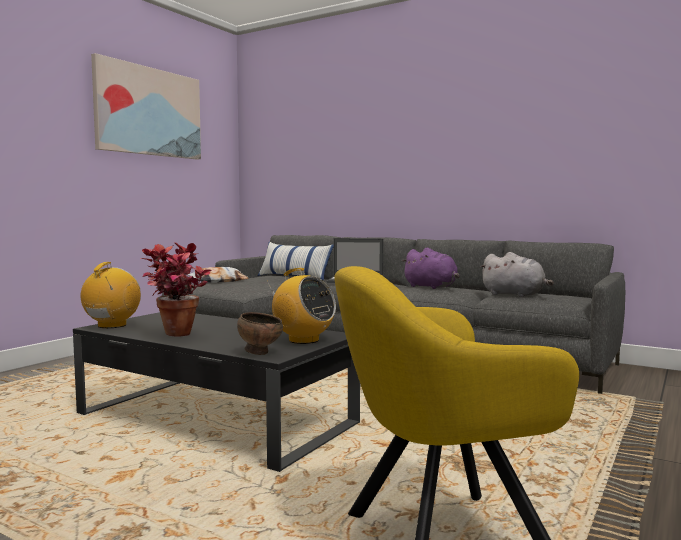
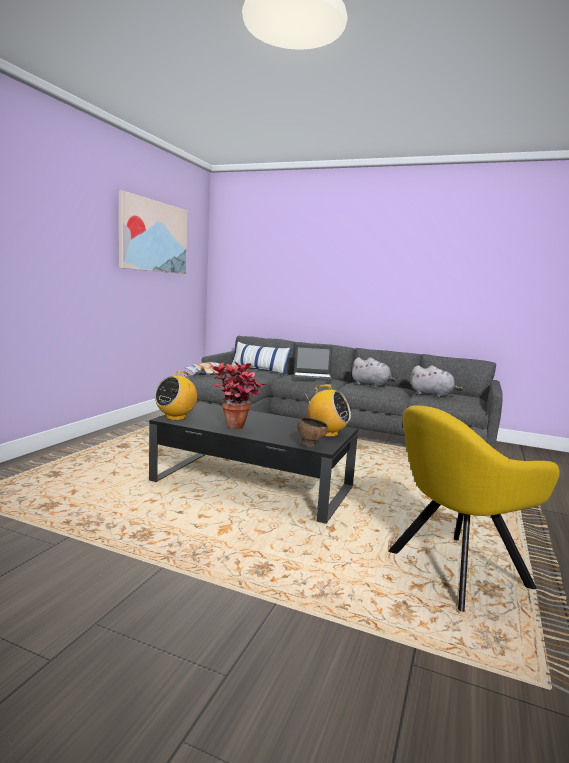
camera: 10 degrees left, 5 degrees up
radio [81,262,141,328] -> radio turned 150 degrees counterclockwise [155,371,197,421]
purple plush toy [401,248,460,289] -> grey plush toy [351,357,396,388]

